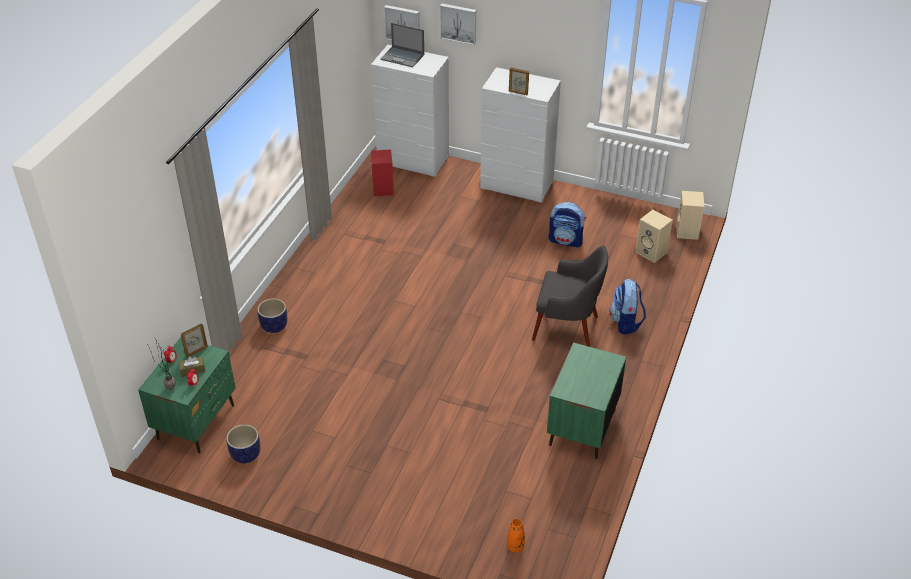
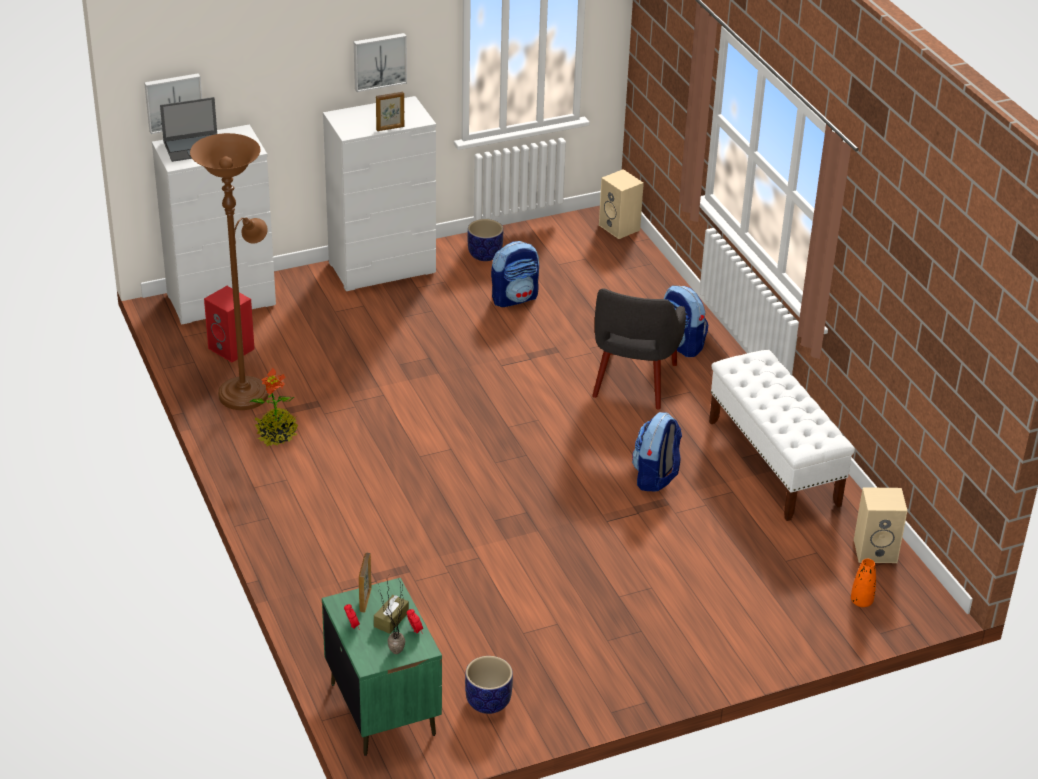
camera: 45 degrees left, 5 degrees down
planter [257,298,287,333] -> planter moved to [468,219,503,261]
picture [440,4,476,45] -> picture moved to [354,33,407,92]
grey armchair [532,246,608,347] -> grey armchair turned 135 degrees clockwise [592,288,686,410]
green nightstand [547,342,626,459] -> white bench [709,350,855,521]
beige speaker [635,210,673,263] -> beige speaker moved to [854,487,907,563]
none -> brown floor lamp [190,133,268,410]
none -> potted plant [250,368,298,447]
none -> backpack [632,412,682,492]

